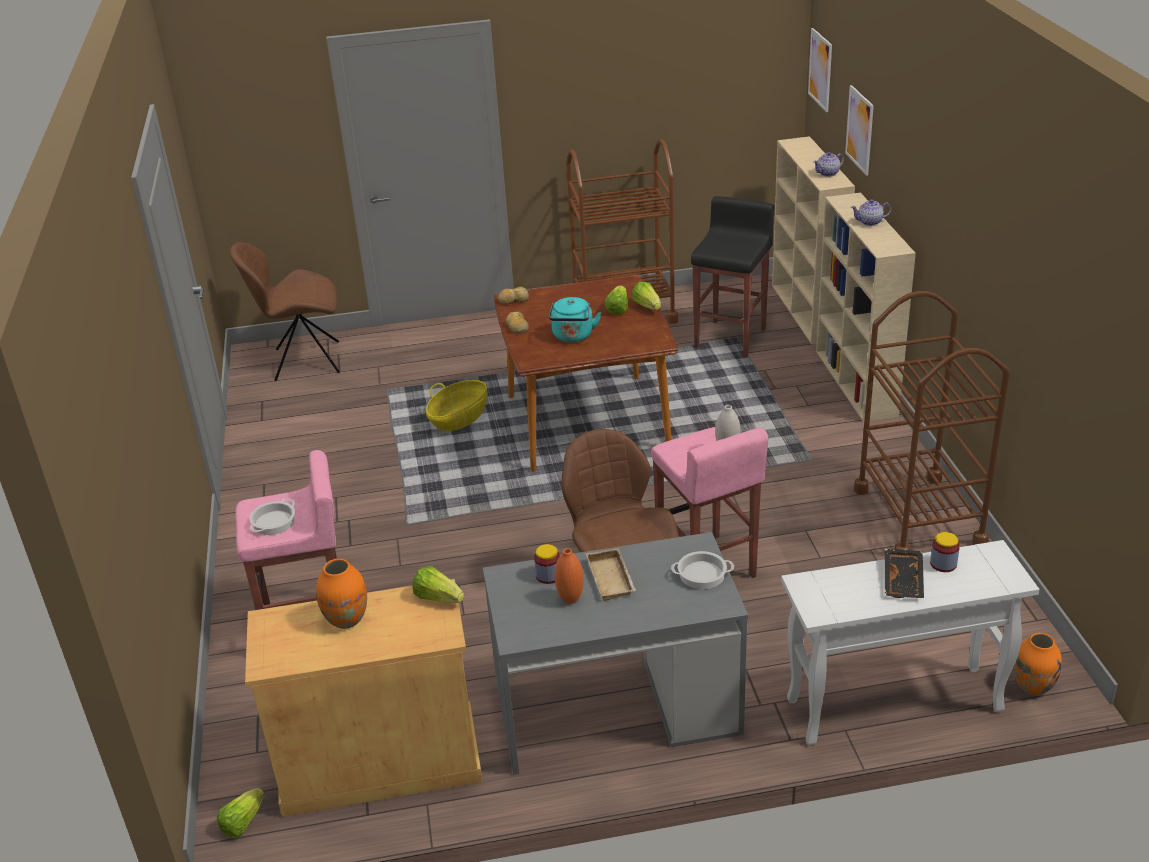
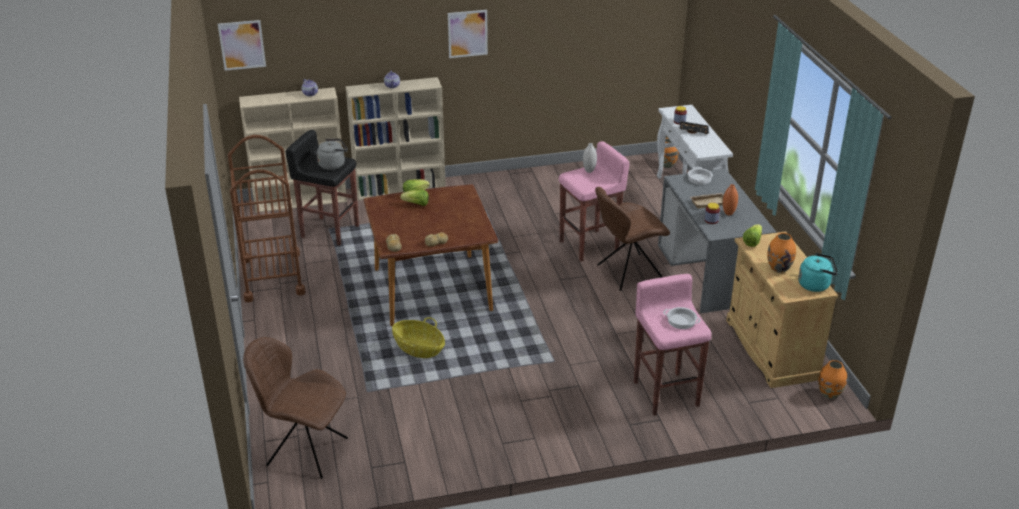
camera: 95 degrees left, 0 degrees up
lettuce [217,788,265,838] -> orange vase [818,360,847,399]
brown chair [230,242,340,381] -> brown chair turned 120 degrees clockwise [243,337,348,479]
turquoise kettle [549,297,601,342] -> turquoise kettle moved to [798,253,838,292]
picture [845,85,874,176] -> picture moved to [448,10,488,58]
brown cart [854,291,1010,550] -> none
none -> grey kettle [317,139,348,170]

